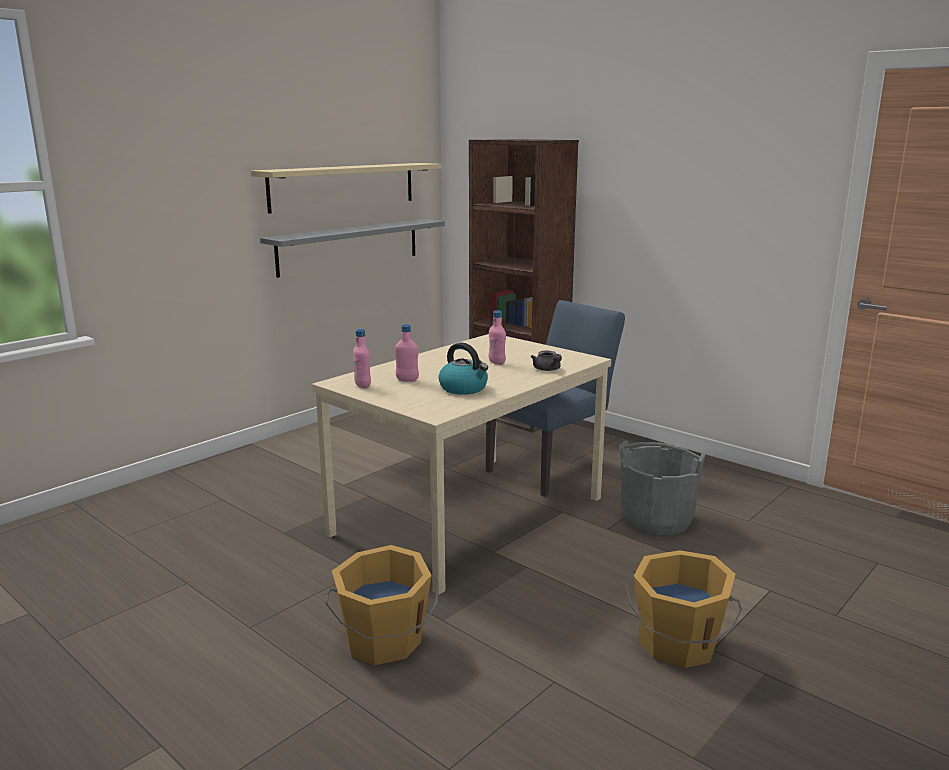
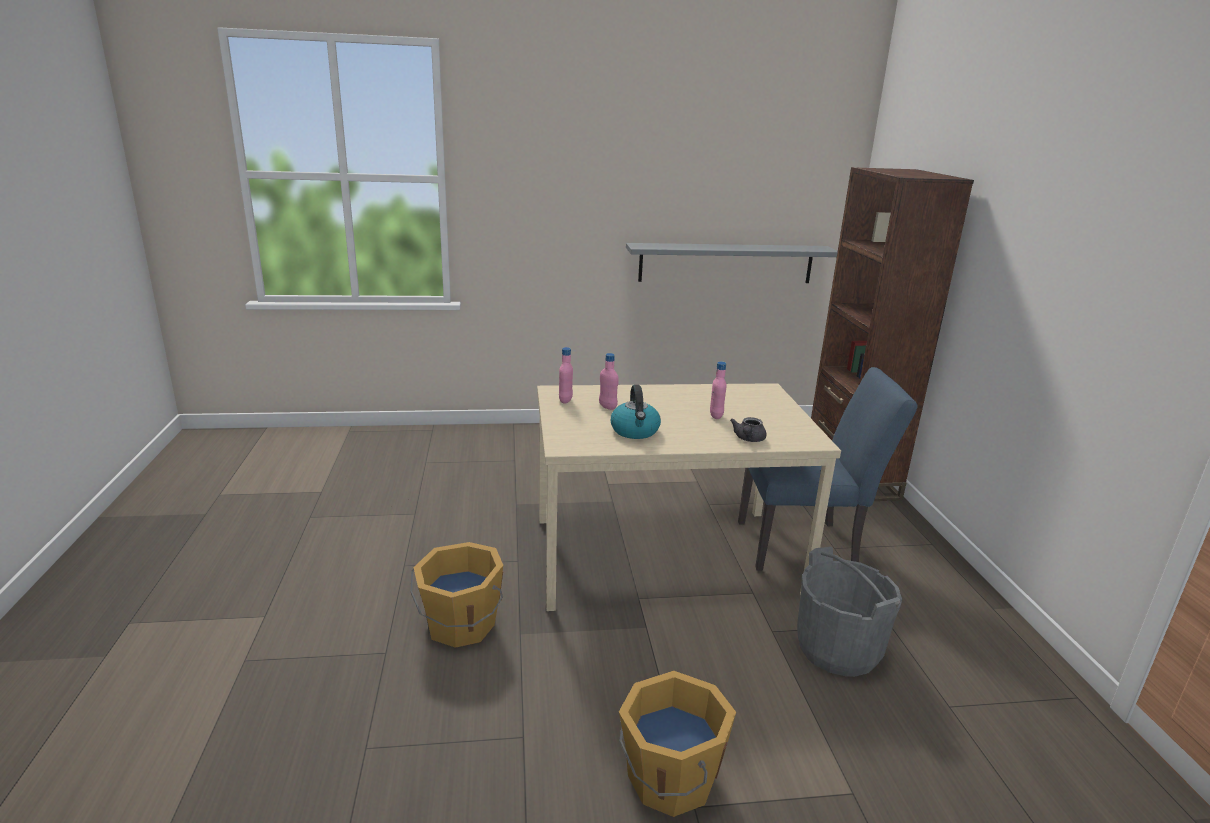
camera: 40 degrees right, 5 degrees up
beige shelf [251,163,442,214] -> none

